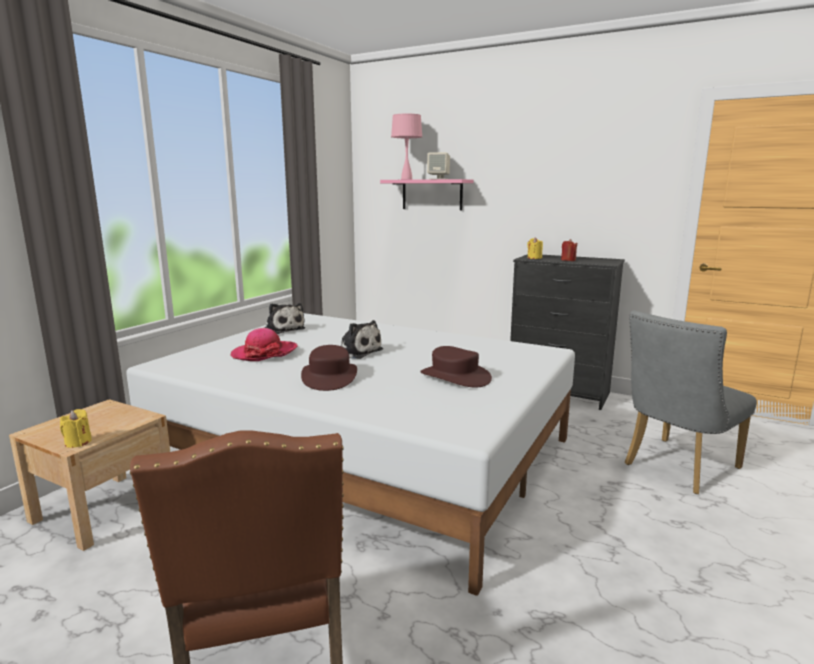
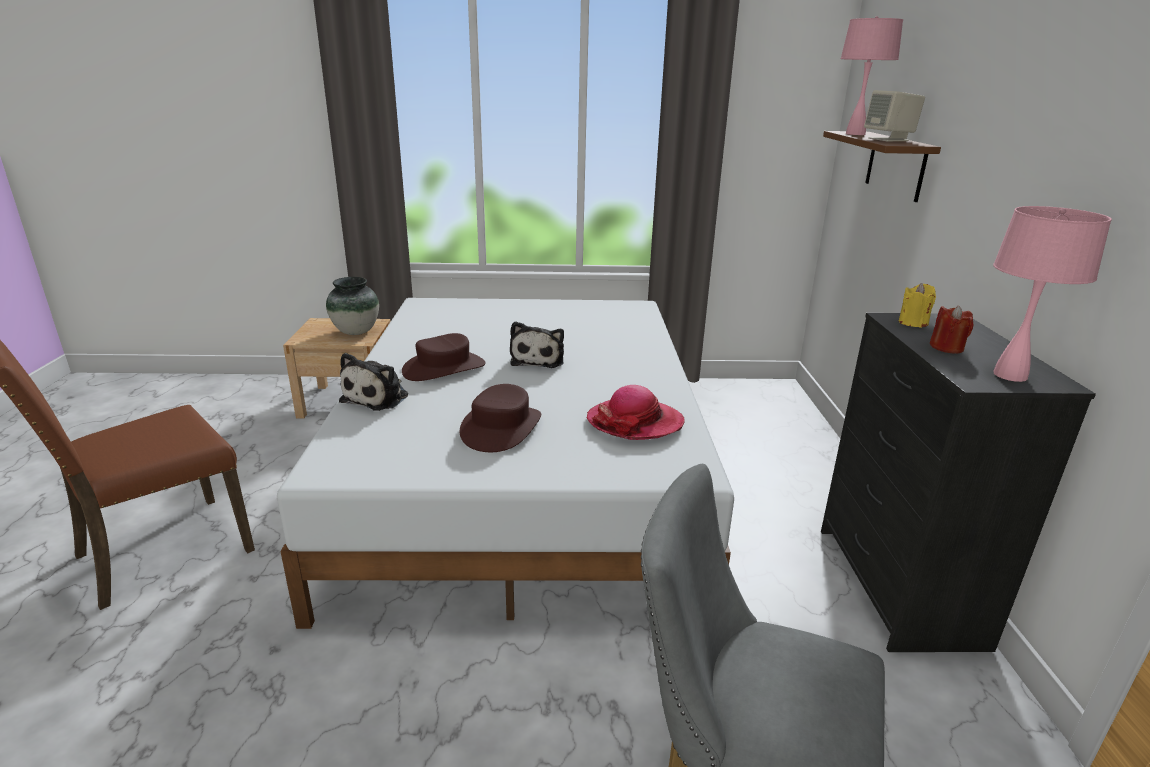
camera: 60 degrees right, 10 degrees up
yellow candle [60,409,92,448] -> none
hat [231,328,298,361] -> hat moved to [587,385,685,440]
plush toy [265,303,305,334] -> plush toy moved to [339,353,408,411]
pink shelf [380,179,474,210] -> brown shelf [823,131,941,202]
none -> vase [326,277,379,335]
none -> pink table lamp [993,206,1112,382]

